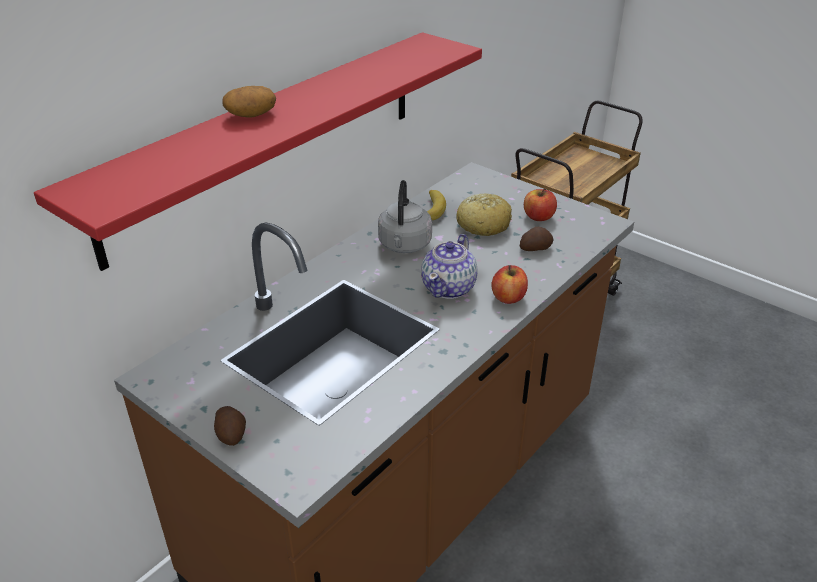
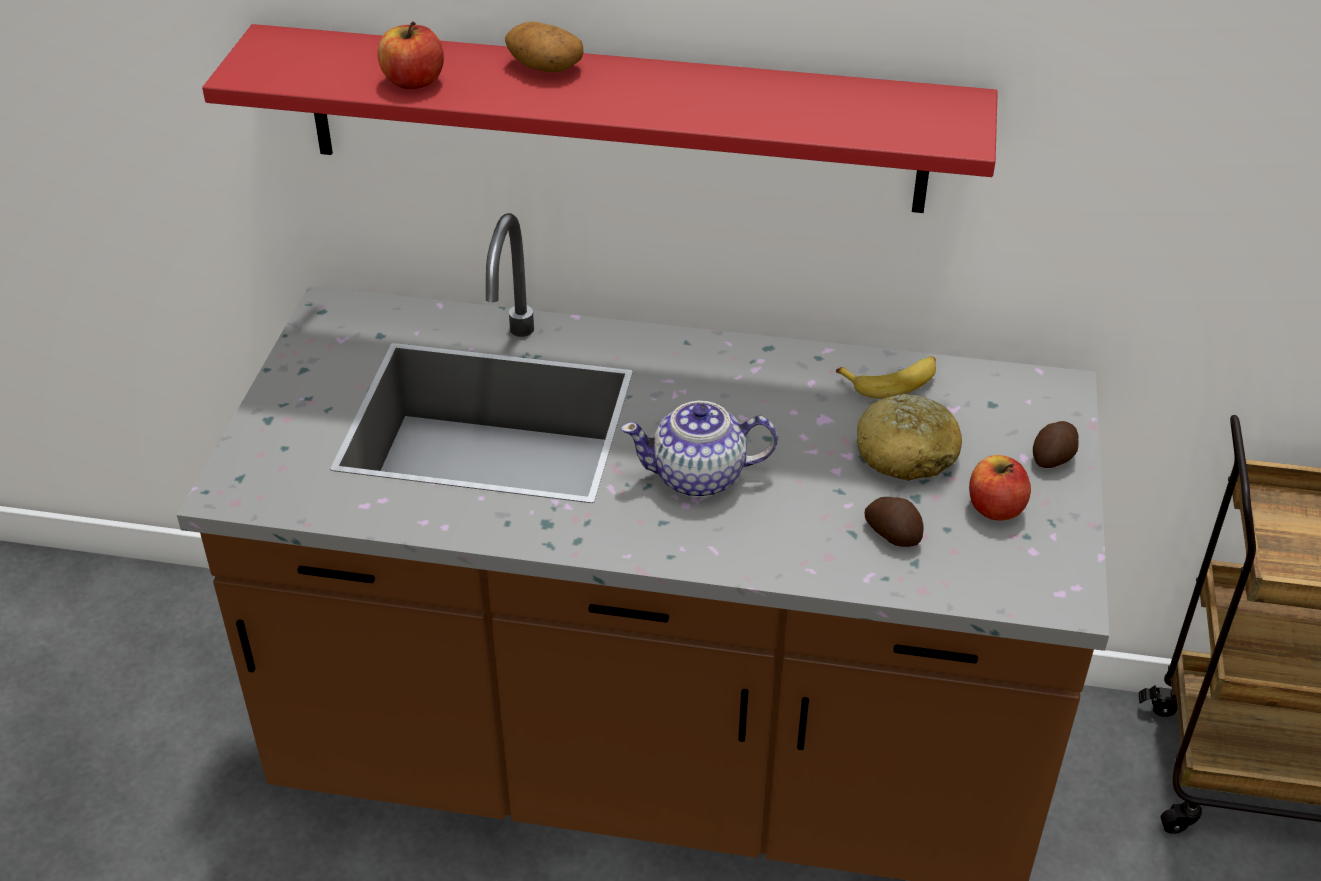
camera: 60 degrees right, 5 degrees up
potato [214,406,246,446] -> potato moved to [1033,421,1078,468]
grey kettle [378,180,432,253] -> none
apple [491,265,528,304] -> apple moved to [377,21,444,90]

